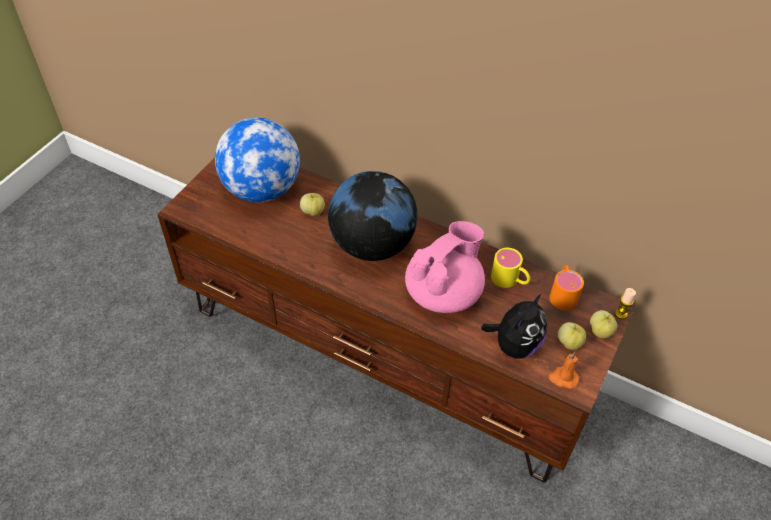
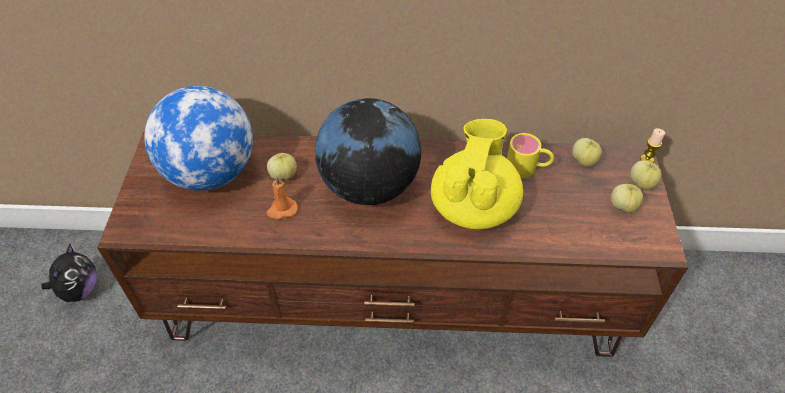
camera: 25 degrees left, 0 degrees up
pink teapot [405,221,485,313] -> yellow teapot [431,119,523,229]
plush toy [481,294,547,359] -> plush toy moved to [41,244,97,302]
orange candle [548,352,579,389] -> orange candle moved to [266,176,298,219]
orange mug [549,265,584,310] -> apple [572,138,602,167]

